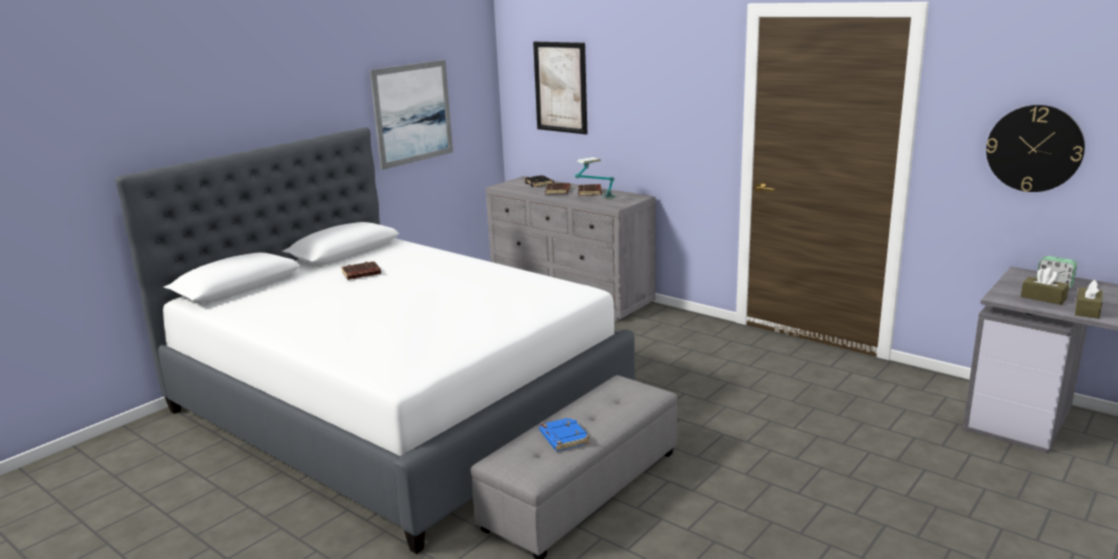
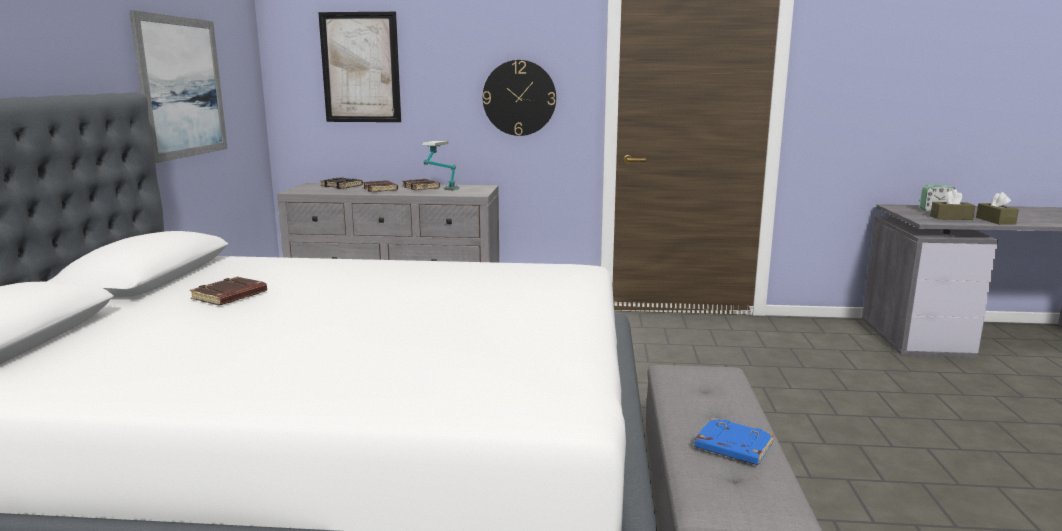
camera: 35 degrees left, 5 degrees down
wall clock [986,105,1085,192] -> wall clock moved to [483,60,556,136]

